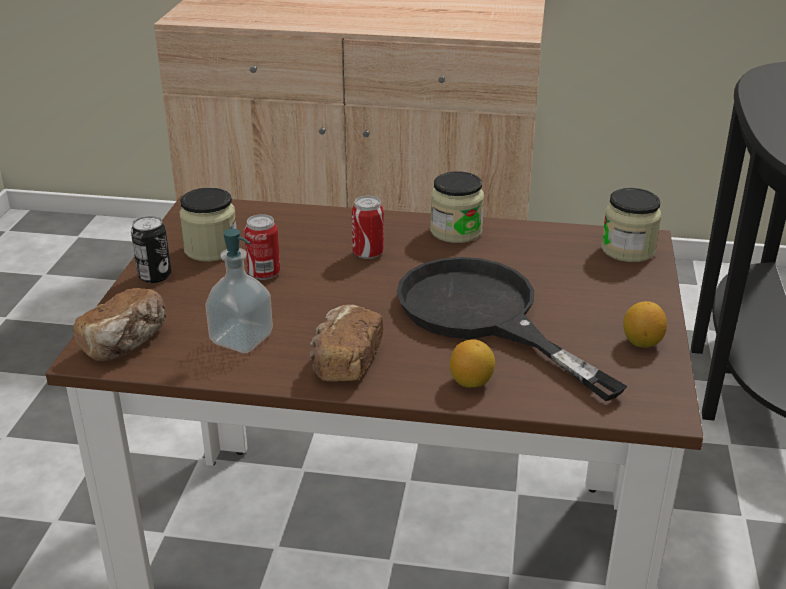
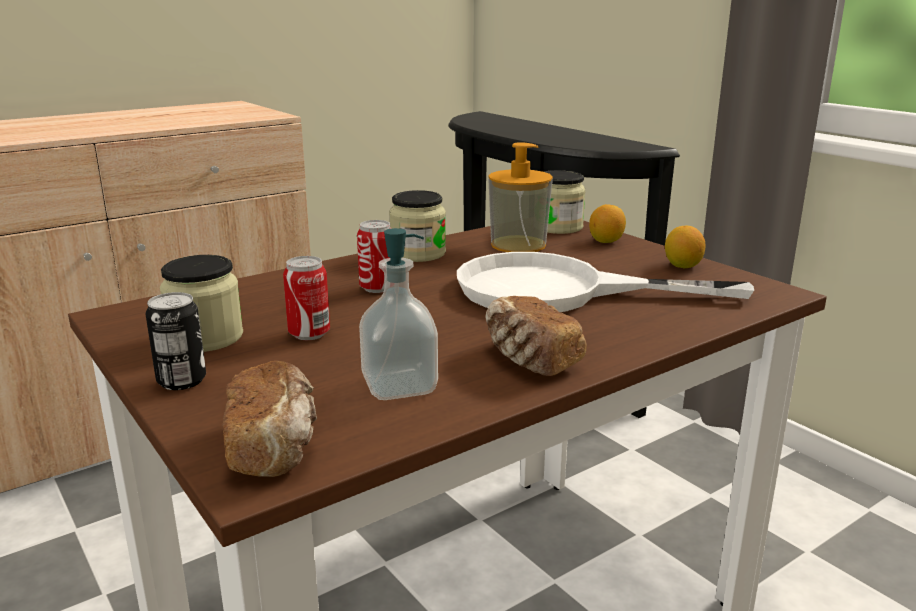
camera: 45 degrees left, 10 degrees down
black frying pan [397,257,627,401] -> white frying pan [457,252,754,312]
lemon [450,339,495,388] -> lemon moved to [589,204,626,243]
none -> soap dispenser [488,142,553,252]

